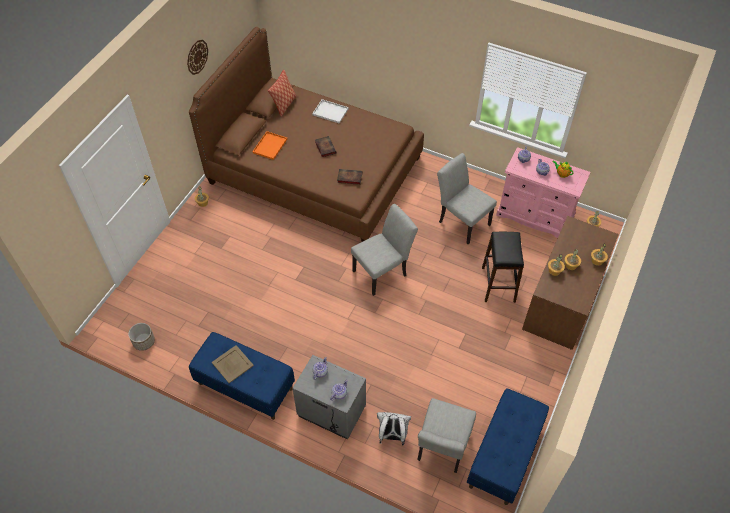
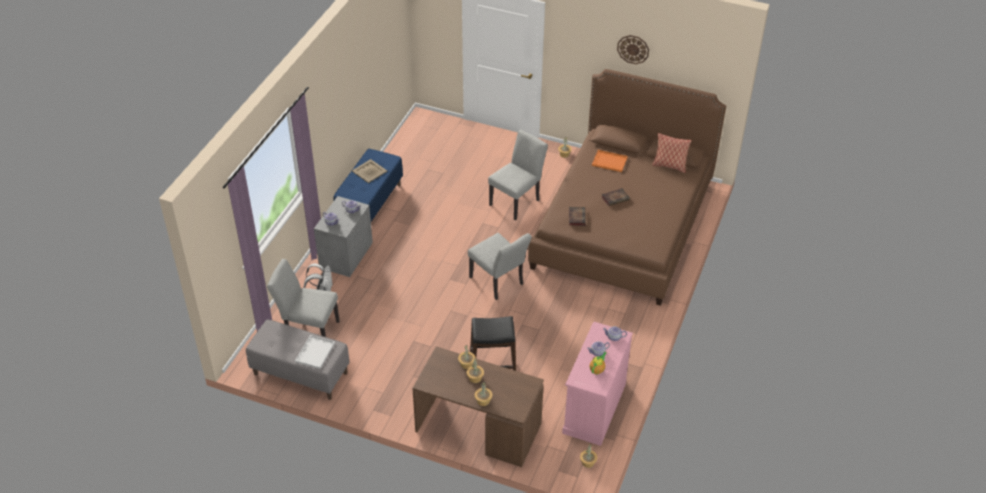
camera: 85 degrees right, 10 degrees down
planter [128,323,155,351] -> none
white tray [312,99,349,124] -> white tray moved to [295,335,335,369]
grey chair [437,153,497,244] -> grey chair moved to [488,130,548,221]
blue bench [467,388,549,505] -> grey bench [246,319,350,400]

